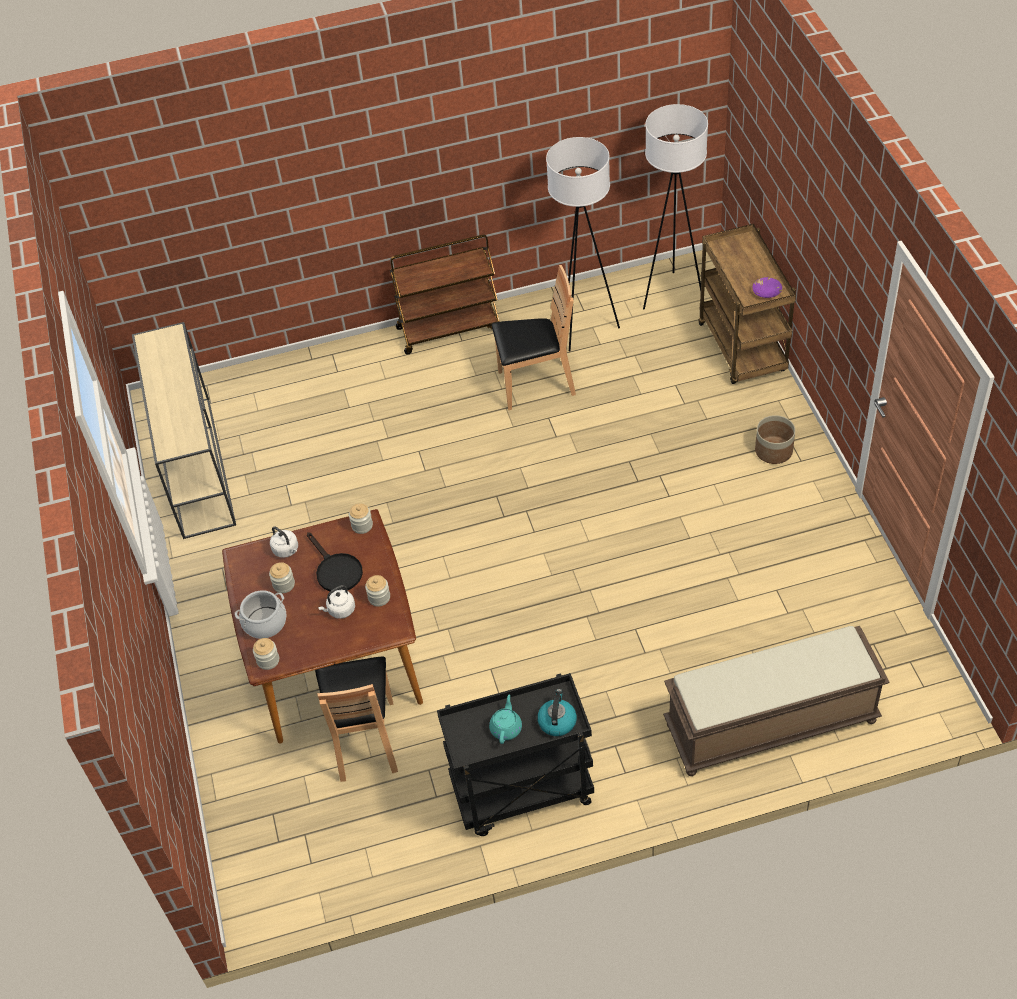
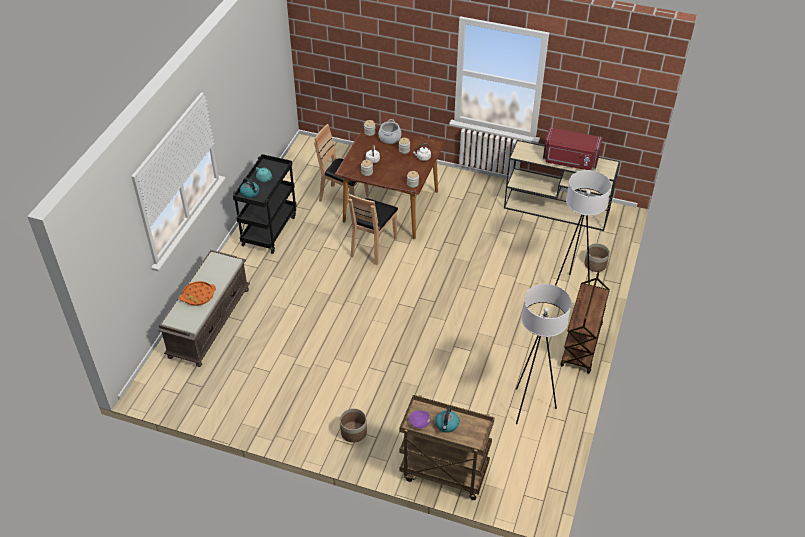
camera: 120 degrees right, 5 degrees down
black frying pan [307,532,363,591] -> none
brown chair [492,265,576,410] -> brown chair moved to [348,194,398,265]
white floor lamp [643,104,708,309] -> white floor lamp moved to [555,170,611,286]
none -> orange tray [179,281,216,306]
none -> kettle [435,407,459,433]
none -> red microwave [543,127,603,170]
none -> planter [584,243,610,272]

